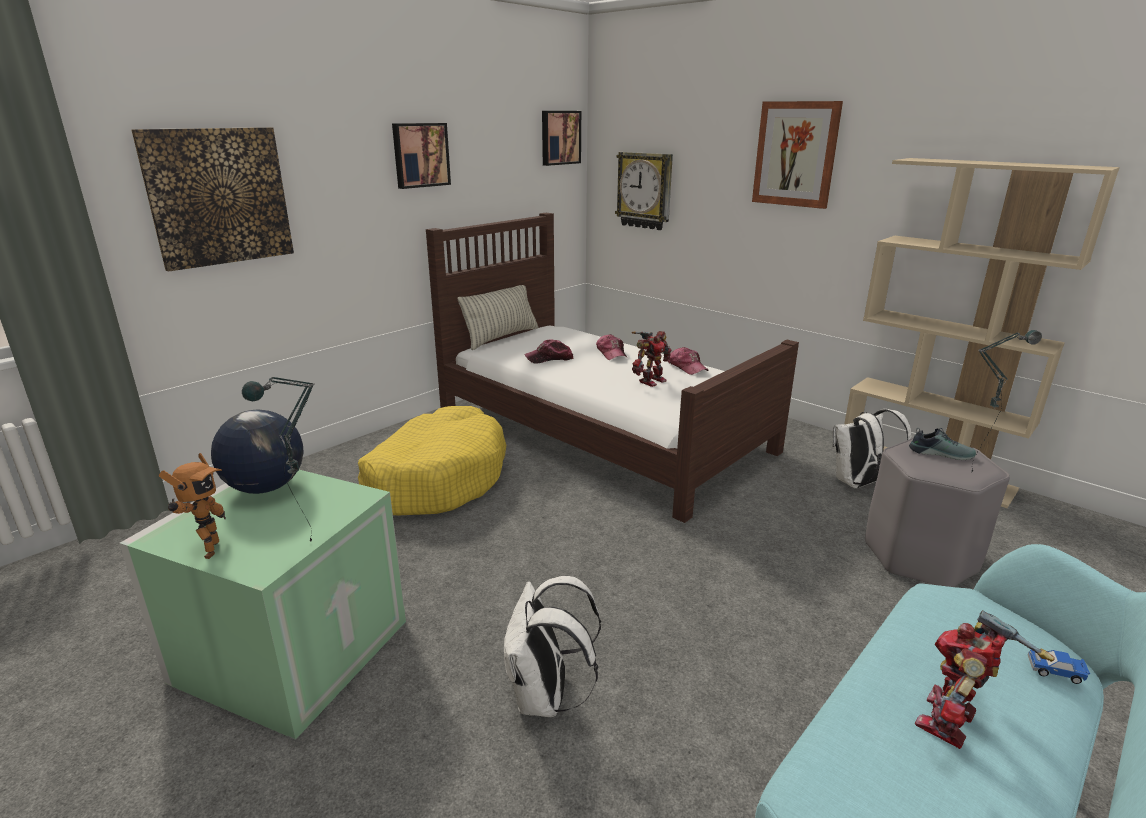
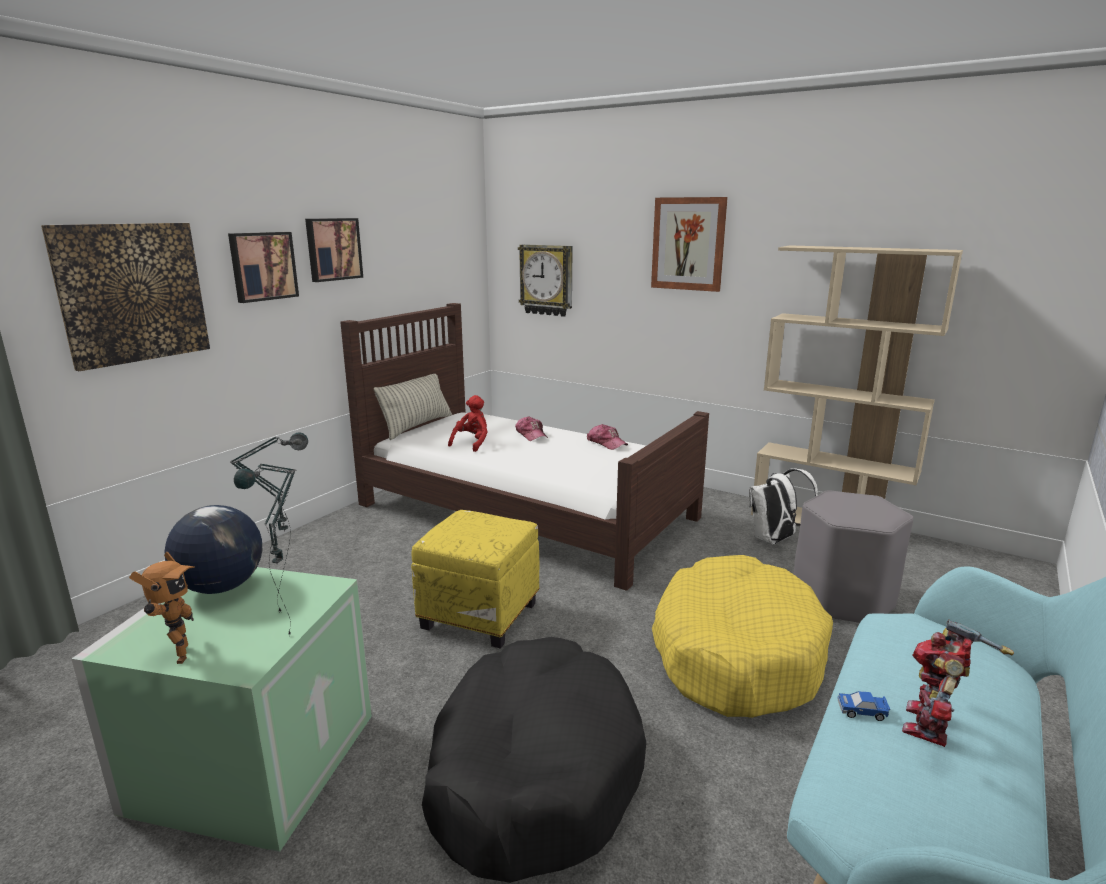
camera: 10 degrees left, 5 degrees down
yellow dog bed [358,406,506,515] -> yellow dog bed moved to [652,555,833,718]
white backpack [503,576,601,717] -> black dog bed [422,637,646,883]
cap [524,339,573,363] -> red plush toy [448,395,487,452]
picture [542,111,581,166] -> picture moved to [228,232,299,303]
toy robot [632,331,672,387] -> none
shoe [909,428,976,460] -> none
table lamp [971,330,1042,473] -> table lamp moved to [230,432,308,613]
toy car [1027,649,1090,684] -> toy car moved to [838,691,890,721]
none -> yellow ottoman [411,510,540,649]

